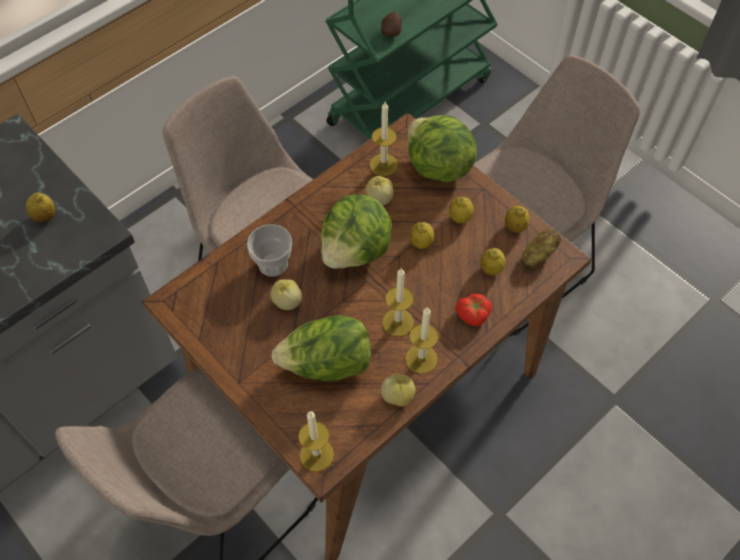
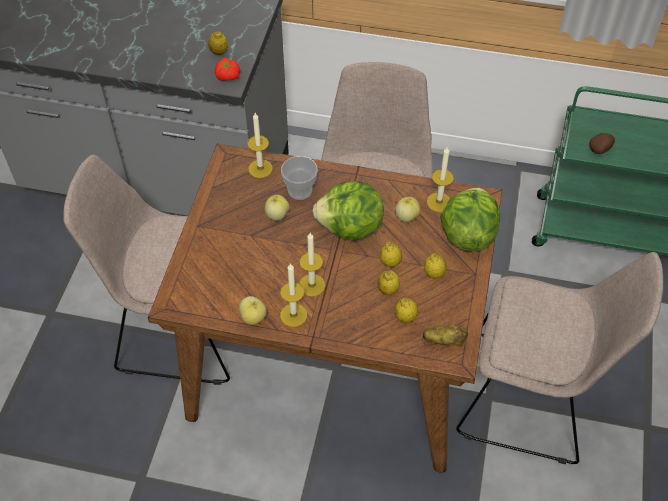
camera: 55 degrees right, 5 degrees down
lettuce [271,315,371,382] -> none
candle [298,411,334,472] -> candle moved to [247,113,273,178]
tomato [456,294,492,326] -> tomato moved to [215,58,241,81]
lemon [505,206,530,233] -> lemon moved to [378,270,400,295]

